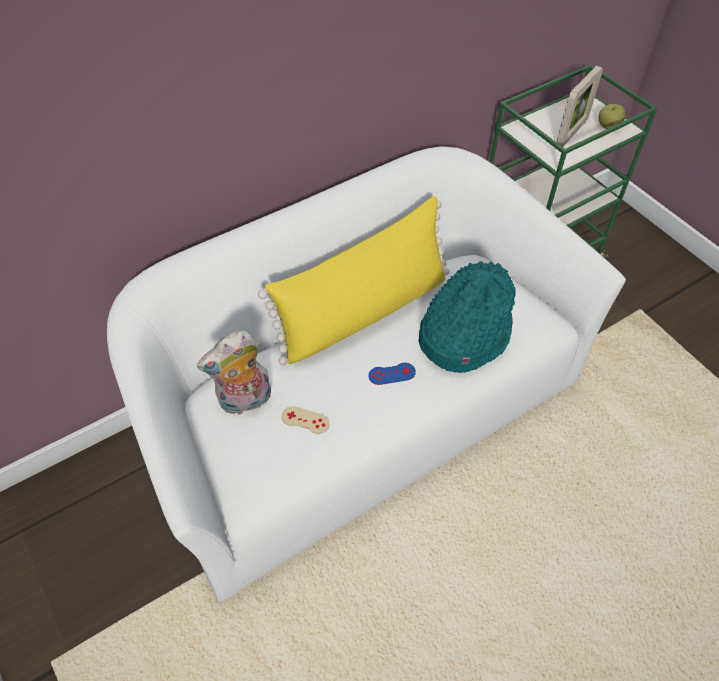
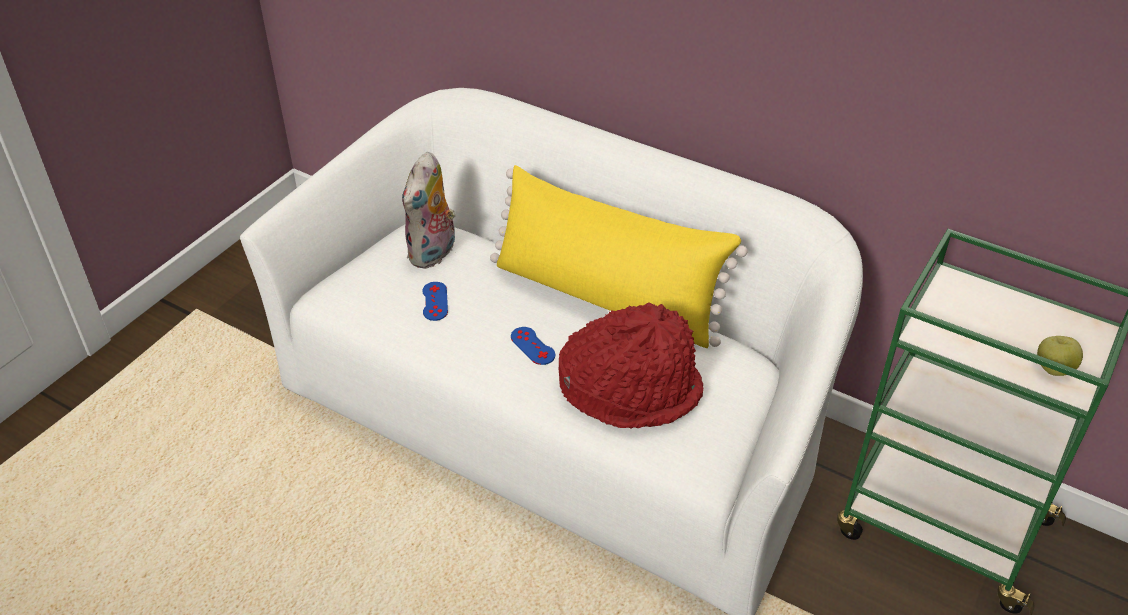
camera: 65 degrees right, 10 degrees down
plush toy [197,330,271,415] -> plush toy turned 105 degrees counterclockwise [402,152,456,269]
beige game controller [281,406,330,434] -> blue game controller [422,282,448,321]
turquoise hat [418,261,516,373] -> red hat [558,303,703,429]
picture frame [556,66,603,147] -> none

